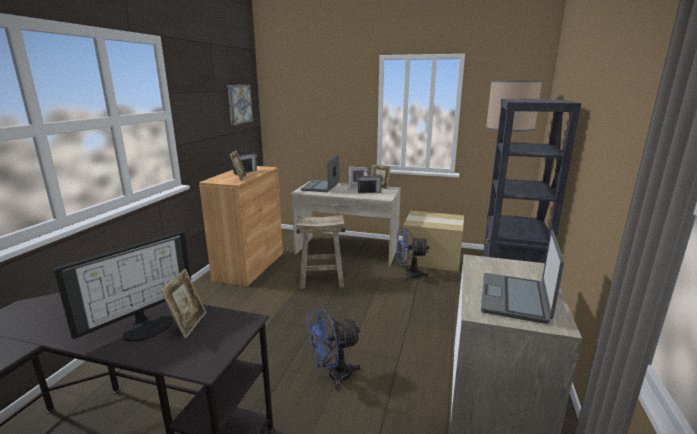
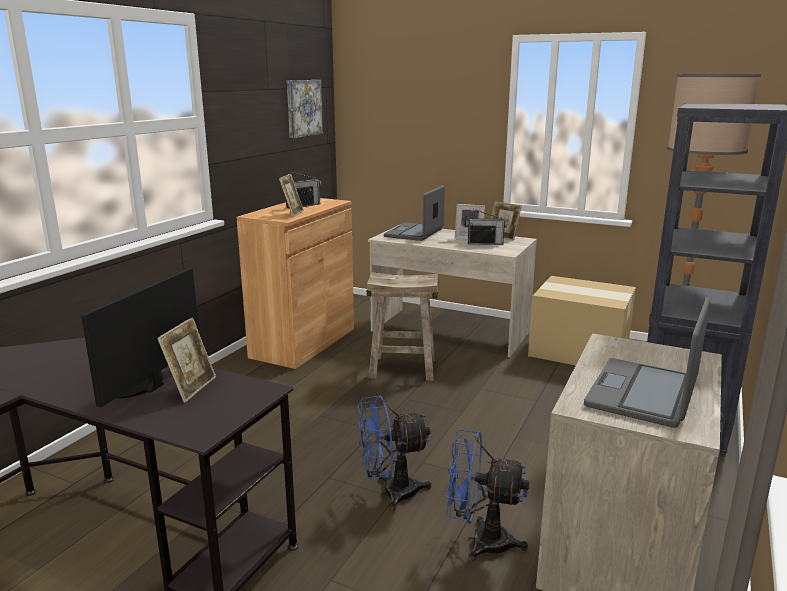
camera: 10 degrees right, 0 degrees up
monitor [53,231,191,342] -> monitor turned 150 degrees clockwise [81,268,200,407]
blue fan [397,228,429,281] -> blue fan moved to [445,429,530,561]

